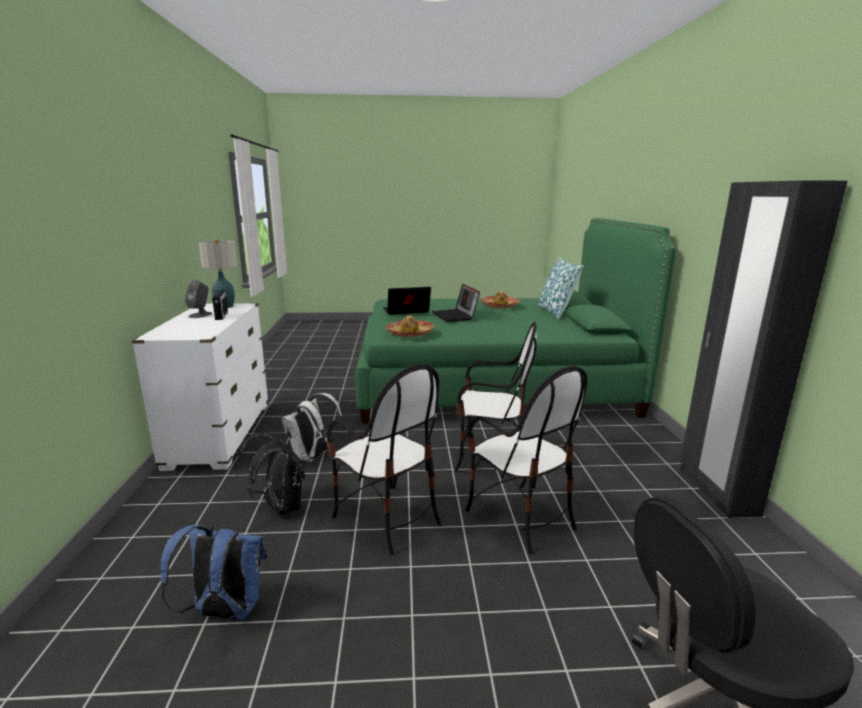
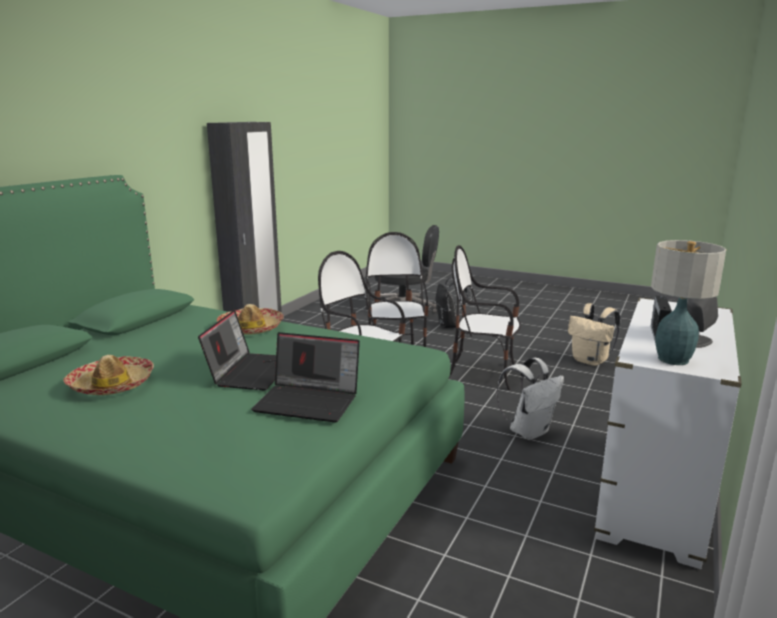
camera: 150 degrees left, 0 degrees up
blue backpack [161,523,268,620] -> beige backpack [568,303,620,366]
black backpack [236,433,305,516] -> black backpack moved to [435,277,474,328]
chair [327,364,442,555] -> chair turned 60 degrees counterclockwise [449,245,521,390]
hat [386,315,434,337] -> hat moved to [217,304,284,335]
pillow [537,258,584,319] -> none

